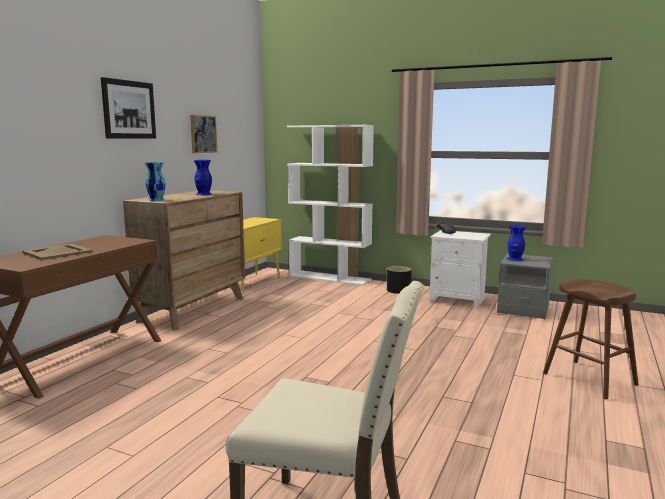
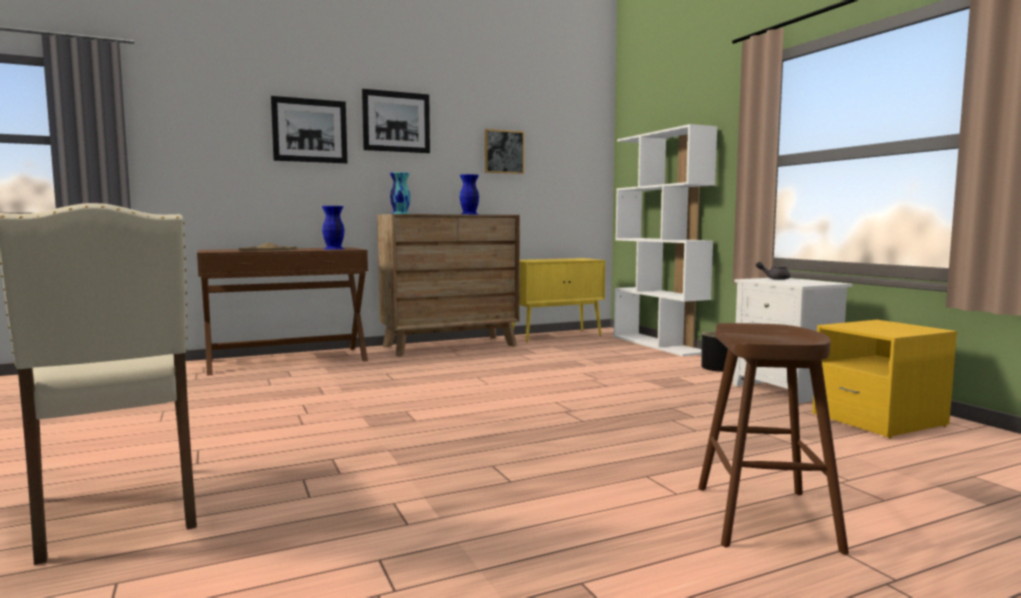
camera: 40 degrees right, 5 degrees down
grey nightstand [497,253,553,320] -> yellow nightstand [812,320,957,439]
blue vase [507,225,526,261] -> blue vase moved to [322,206,345,249]
none -> picture [271,96,347,163]

